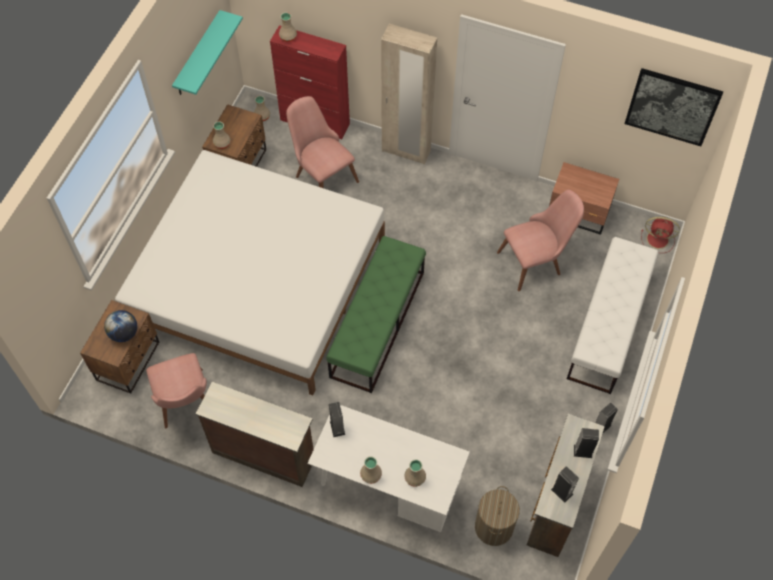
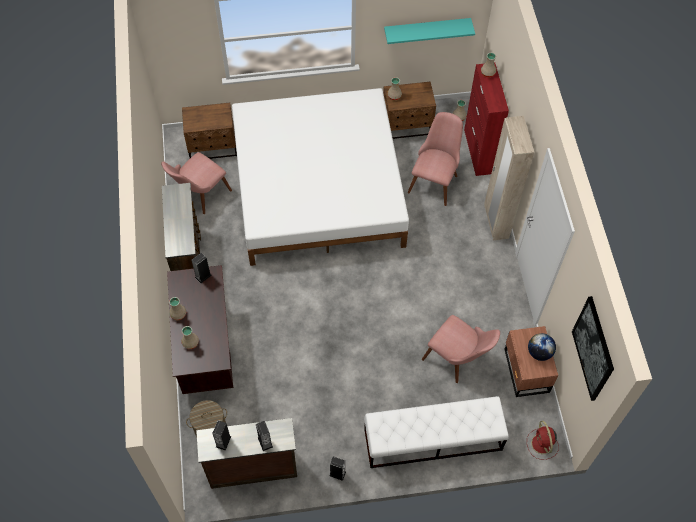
camera: 60 degrees right, 0 degrees up
globe [104,310,137,342] -> globe moved to [528,333,556,361]
white desk [307,405,470,532] -> brown desk [167,265,233,394]
green bench [326,236,426,393] -> none

